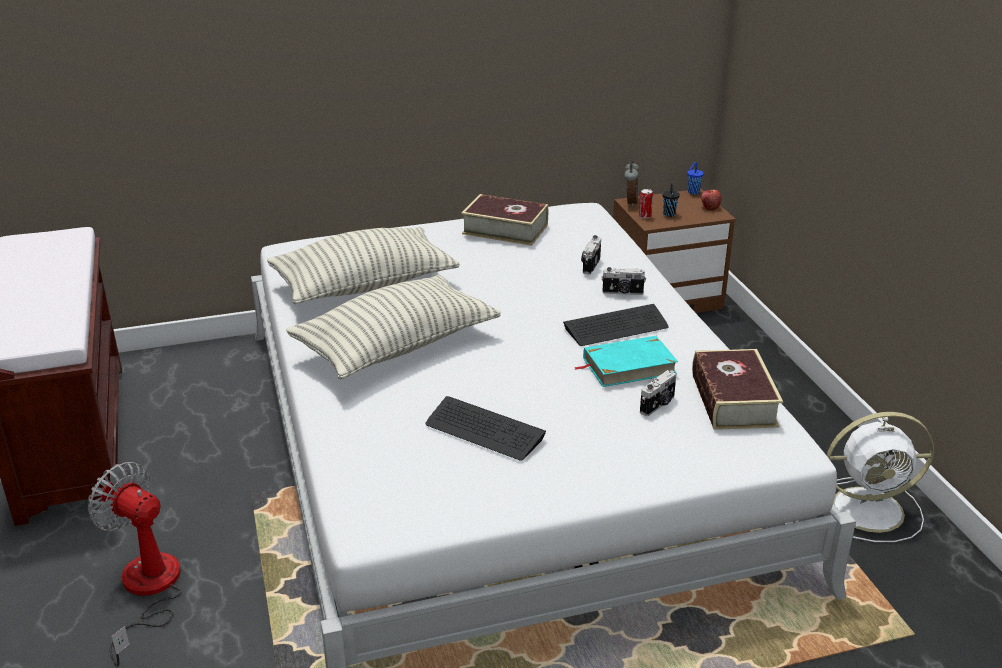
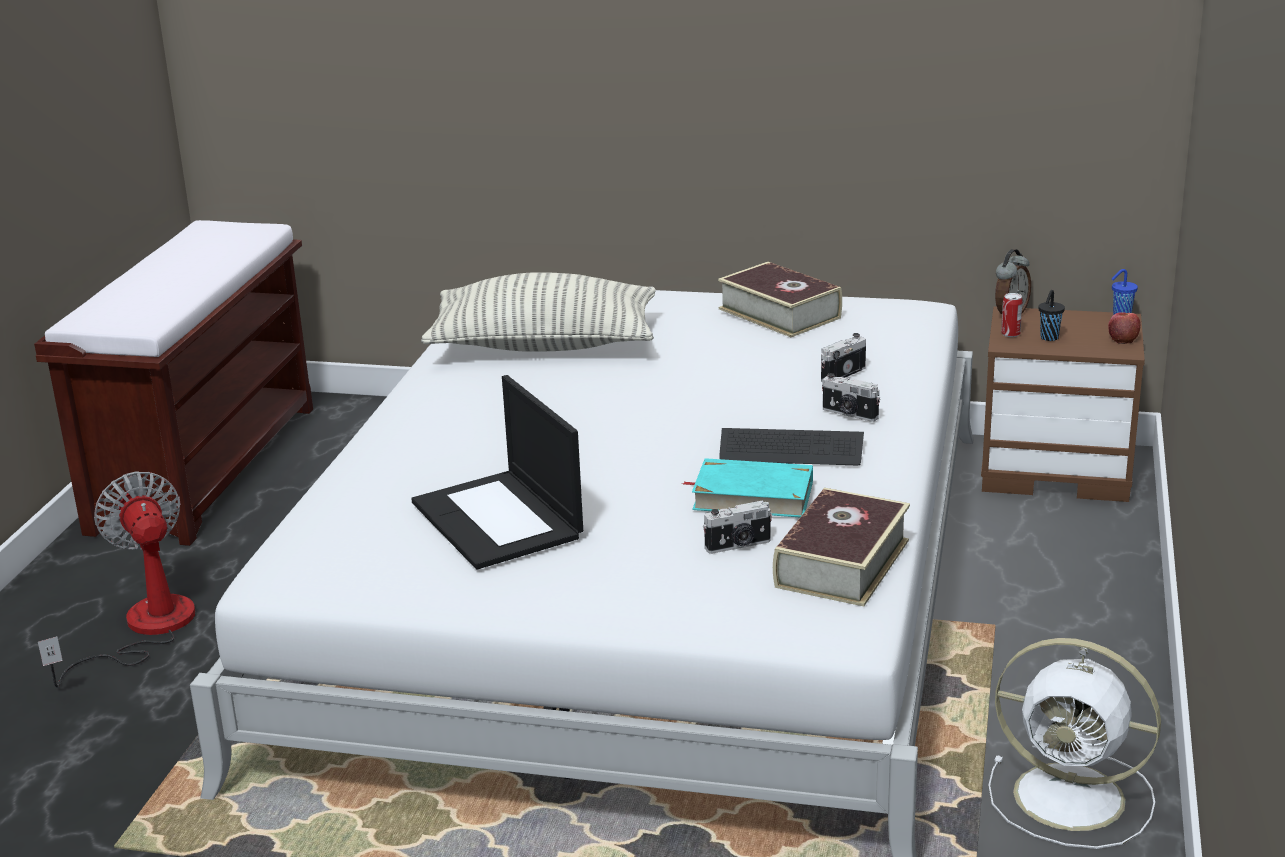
camera: 30 degrees right, 5 degrees down
pillow [286,274,501,379] -> none
keyboard [425,396,546,461] -> laptop [411,375,583,570]

